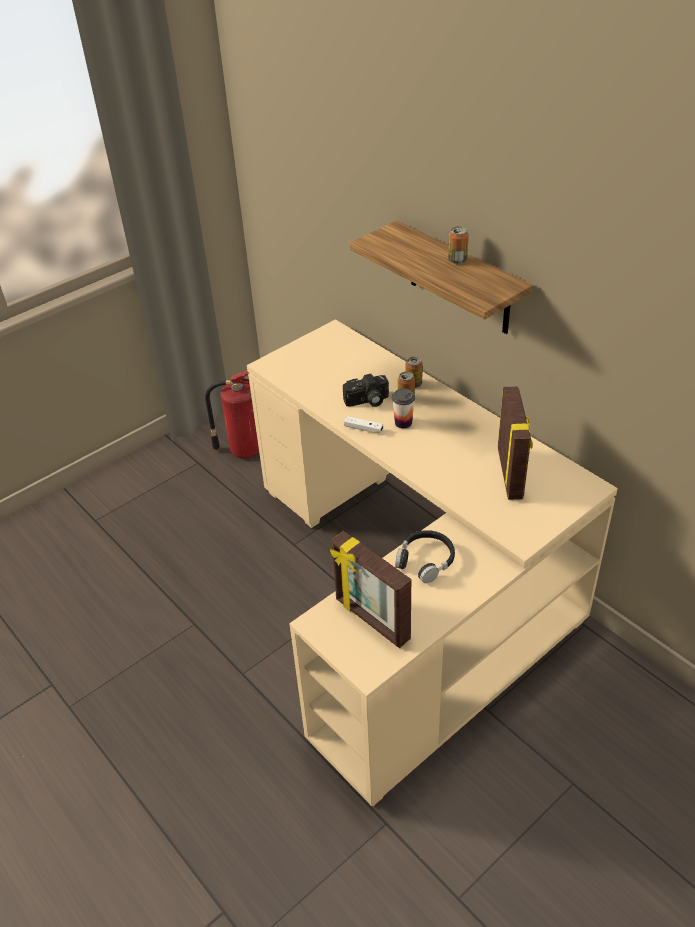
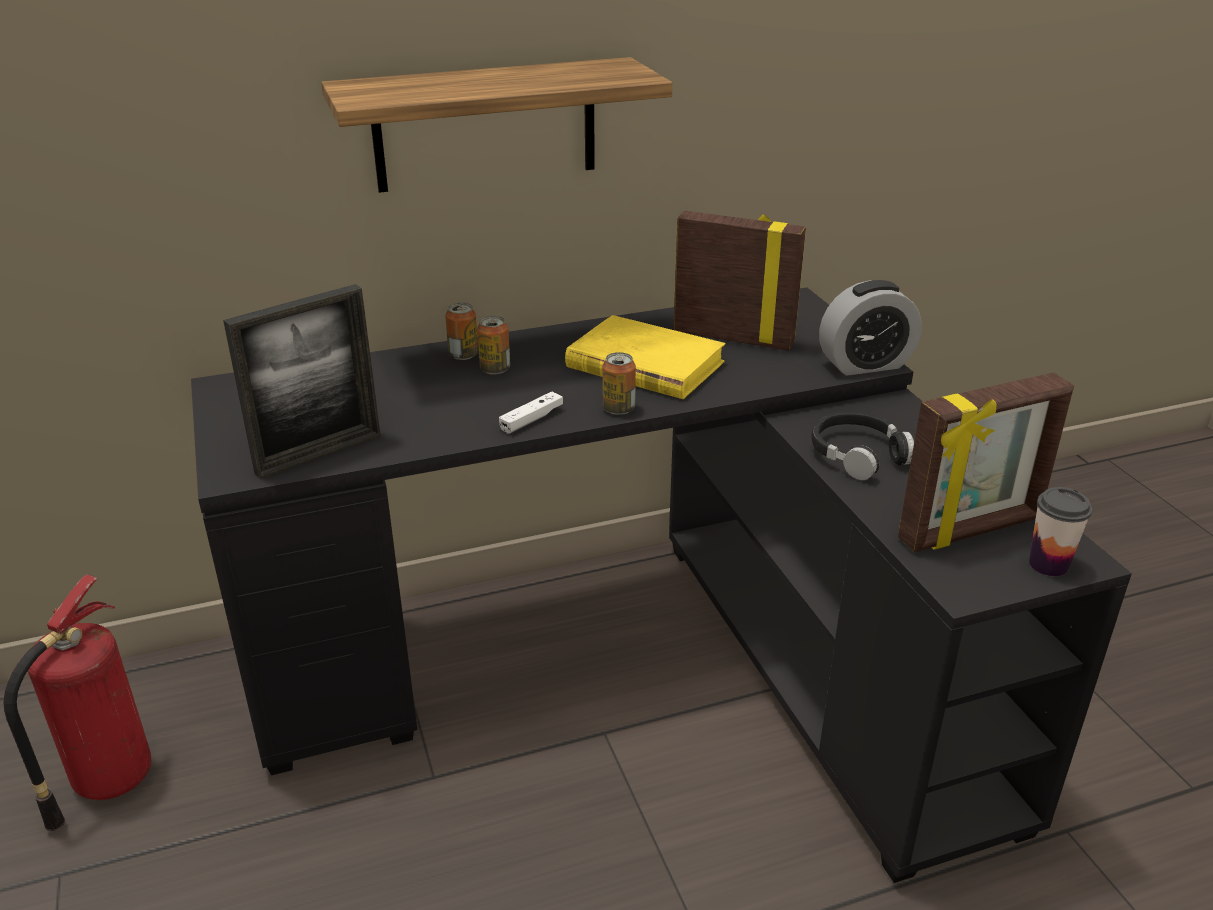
camera: 70 degrees left, 10 degrees down
beige desk [247,319,618,806] -> black desk [191,287,1132,883]
camera [343,374,389,407] -> none
cup [392,388,415,429] -> cup moved to [1029,487,1092,577]
can [448,226,469,264] -> can moved to [603,352,636,415]
none -> picture frame [223,284,381,479]
none -> yellow book [565,315,726,399]
none -> alarm clock [819,280,922,376]

